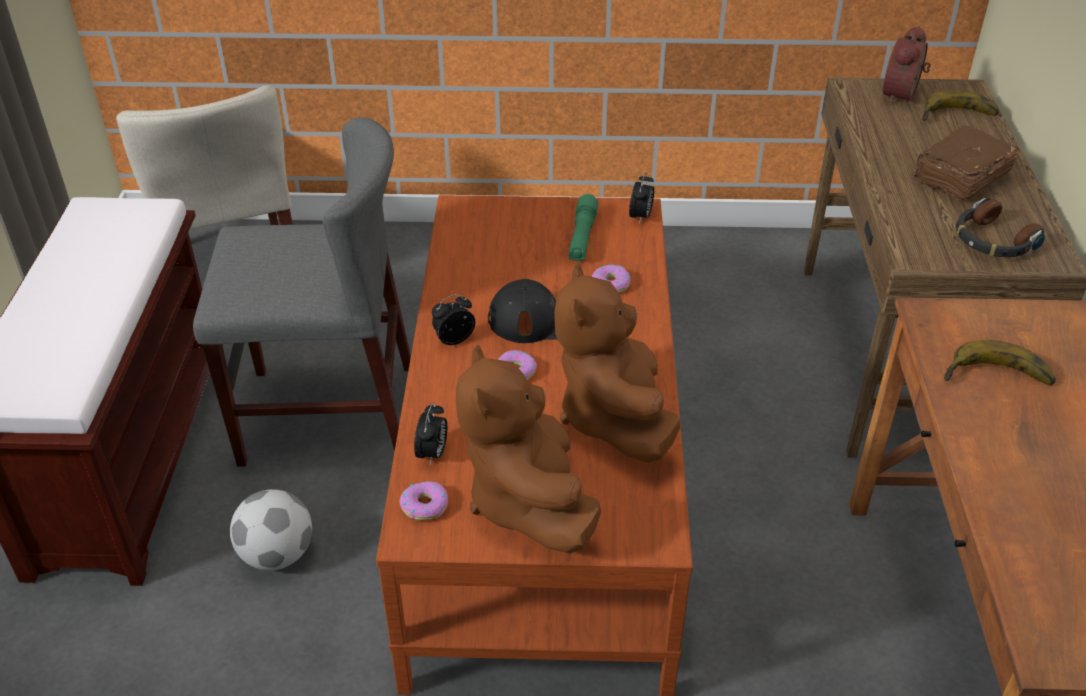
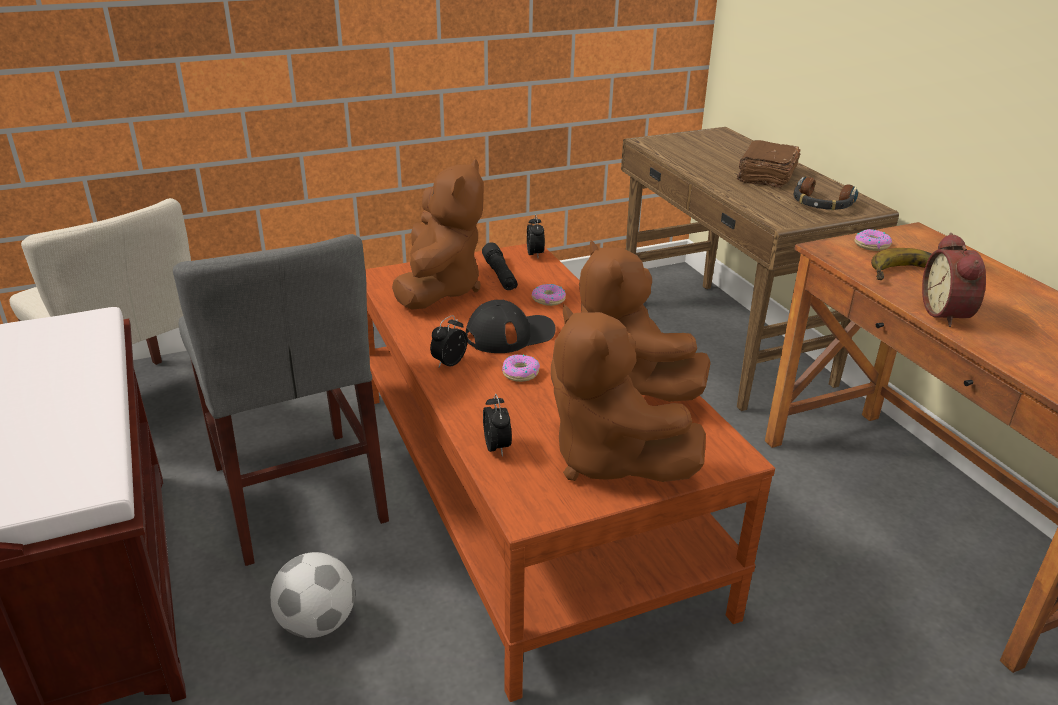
camera: 25 degrees left, 10 degrees down
grey chair [193,117,411,467] -> grey chair turned 90 degrees clockwise [173,234,389,566]
donut [400,481,448,520] -> donut moved to [855,229,892,251]
green flashlight [568,194,598,261] -> black flashlight [482,242,518,290]
alarm clock [883,26,931,104] -> alarm clock moved to [922,233,986,327]
banana [922,90,999,121] -> none
none -> brown plush toy [392,159,484,310]

